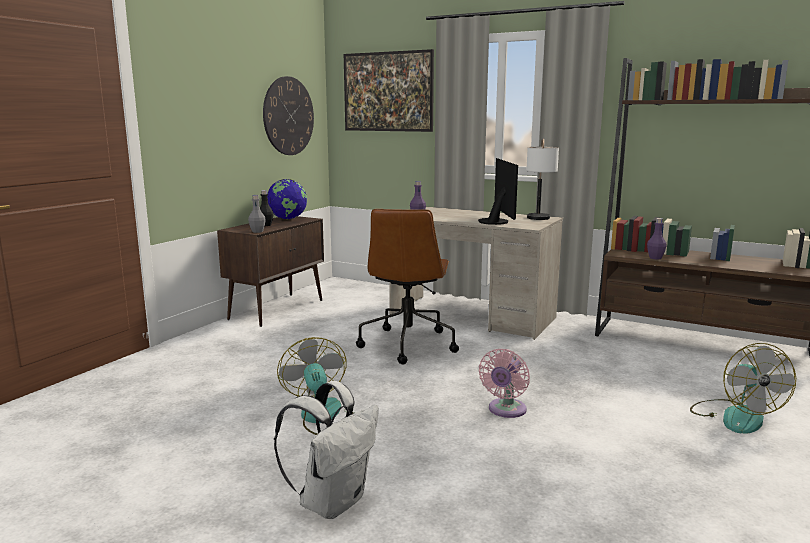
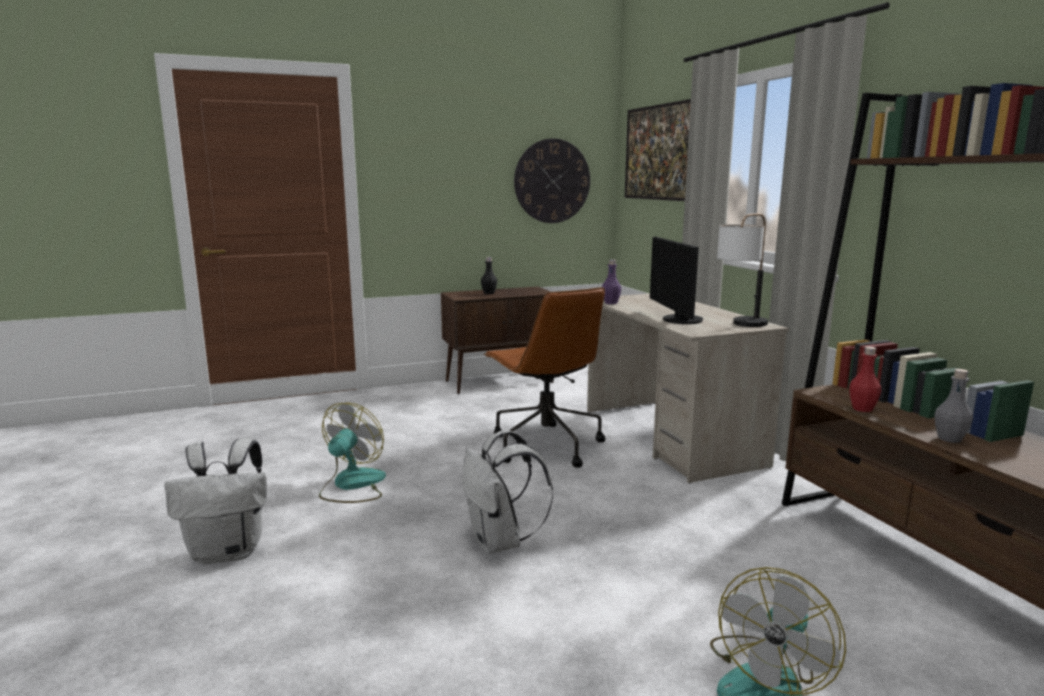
camera: 40 degrees right, 0 degrees up
grey bottle [248,195,266,233] -> grey bottle moved to [934,369,973,443]
globe [267,179,307,219] -> none
brown office chair [356,209,459,364] -> brown office chair turned 75 degrees counterclockwise [484,287,605,468]
monitor [478,158,518,225] -> monitor turned 135 degrees clockwise [650,236,703,324]
pink fan [479,349,530,418] -> white backpack [462,430,553,554]
purple bottle [647,218,667,259] -> red bottle [849,347,881,412]

